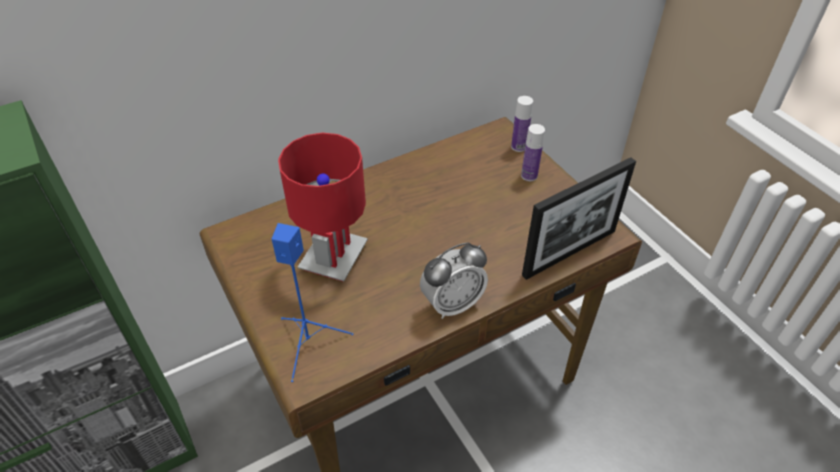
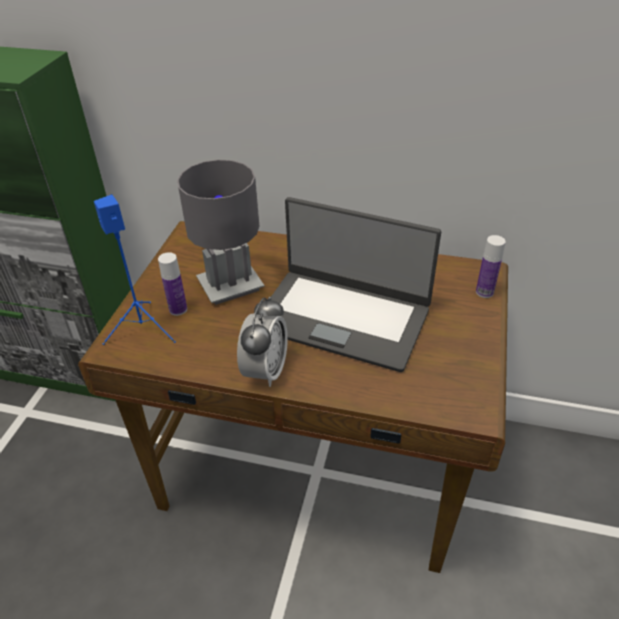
camera: 45 degrees right, 5 degrees down
red table lamp [278,133,368,282] -> grey table lamp [177,160,265,305]
alarm clock [420,243,488,319] -> alarm clock turned 90 degrees counterclockwise [237,296,288,387]
bottle [521,124,545,181] -> bottle moved to [158,252,187,316]
picture frame [522,157,636,280] -> none
none -> laptop [271,197,441,372]

